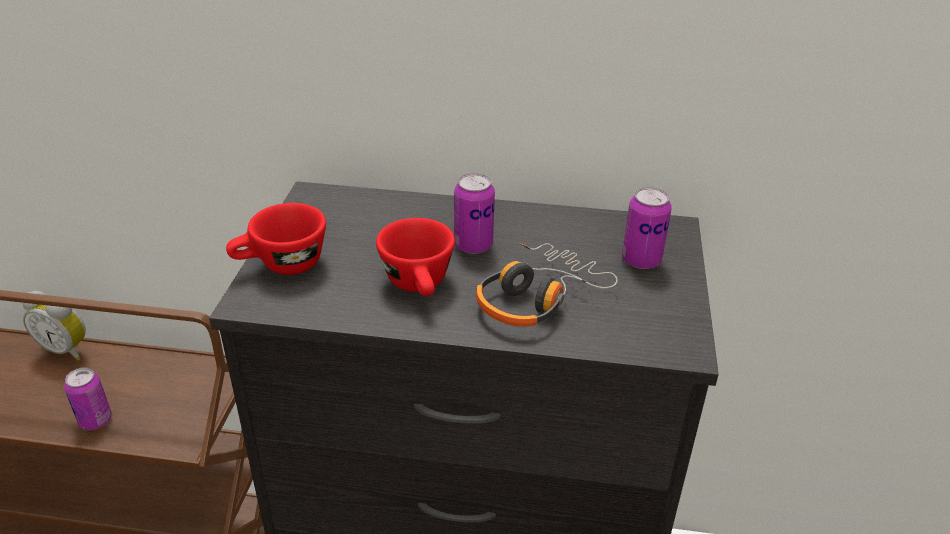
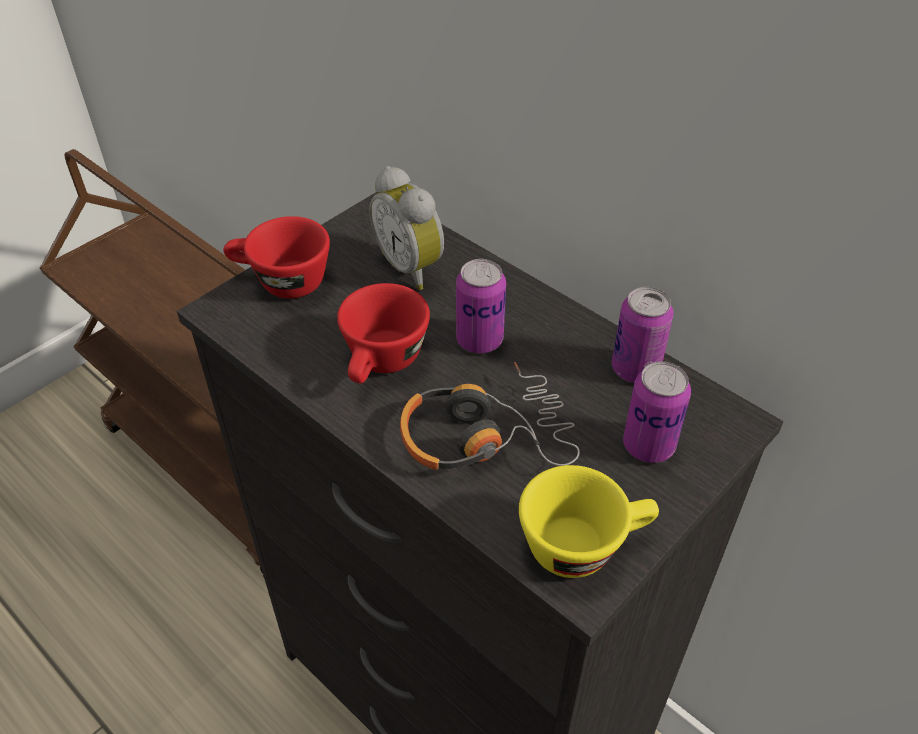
camera: 35 degrees right, 10 degrees up
alarm clock [23,291,86,361] -> alarm clock moved to [369,166,444,290]
can [64,367,112,430] -> can moved to [612,287,674,383]
none -> yellow cup [519,465,659,578]

